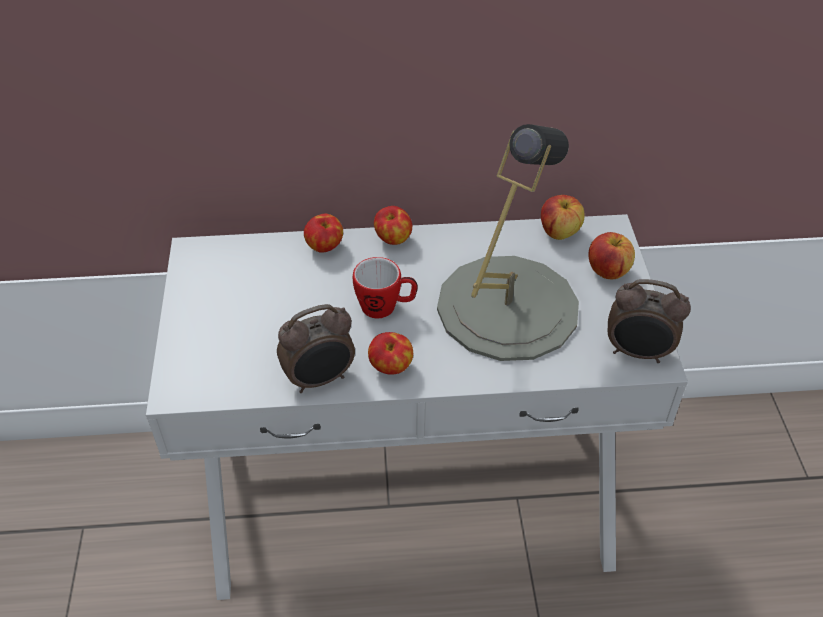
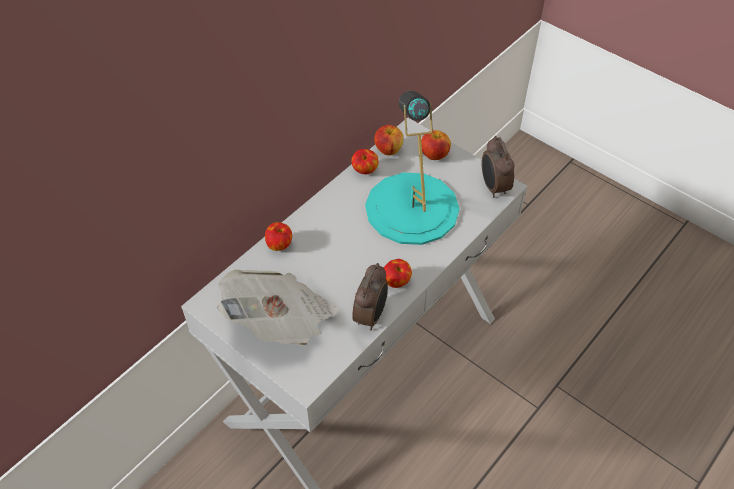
camera: 45 degrees left, 5 degrees up
mug [353,257,418,318] -> none
apple [374,206,412,245] -> apple moved to [352,149,379,174]
grey table lamp [437,124,579,361] -> turquoise table lamp [365,91,460,245]
alarm clock [608,279,691,363] -> alarm clock turned 105 degrees clockwise [482,136,515,198]
none -> newspaper [217,270,338,346]

